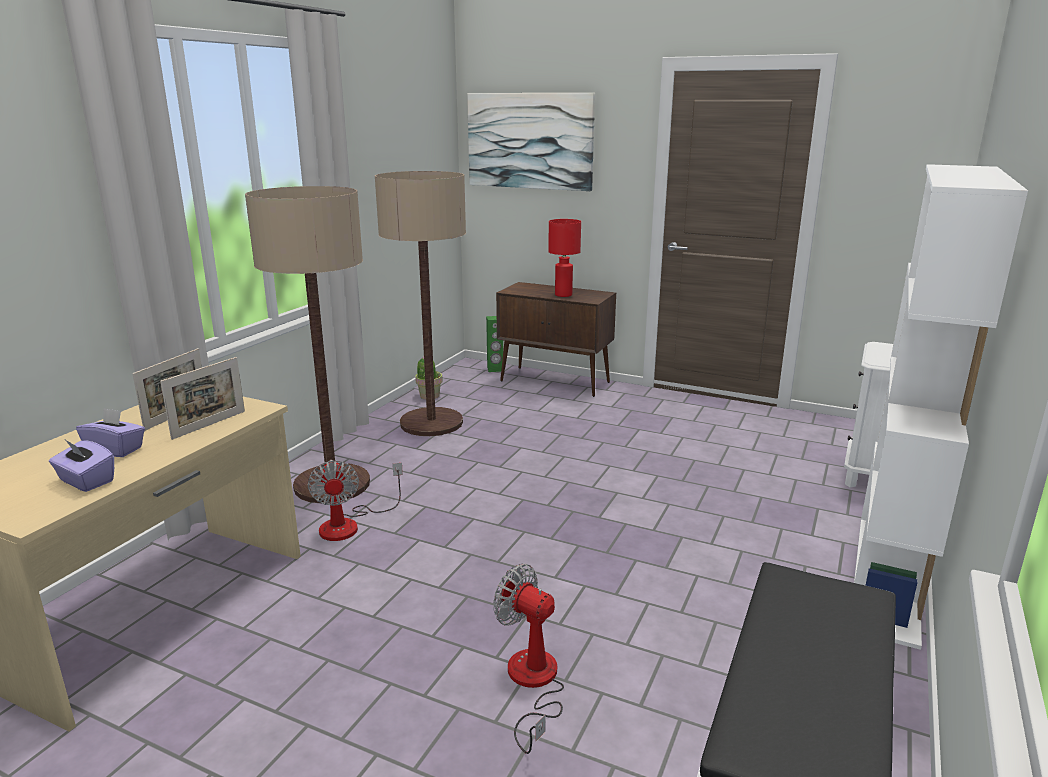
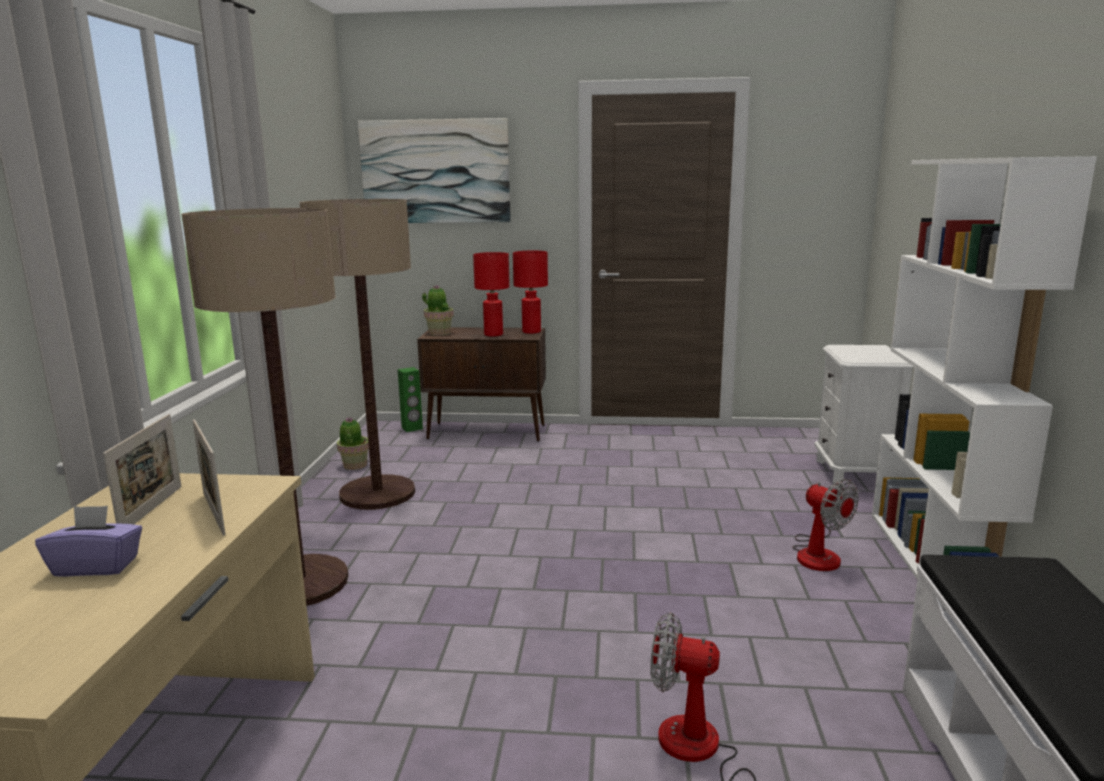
camera: 20 degrees left, 5 degrees down
purple tissue box [49,440,114,492] -> none
picture frame [160,357,245,440] -> picture frame turned 135 degrees clockwise [193,419,225,536]
fan [308,460,403,541] -> fan moved to [792,479,859,571]
none -> potted plant [422,285,454,336]
none -> red table lamp [513,251,548,334]

